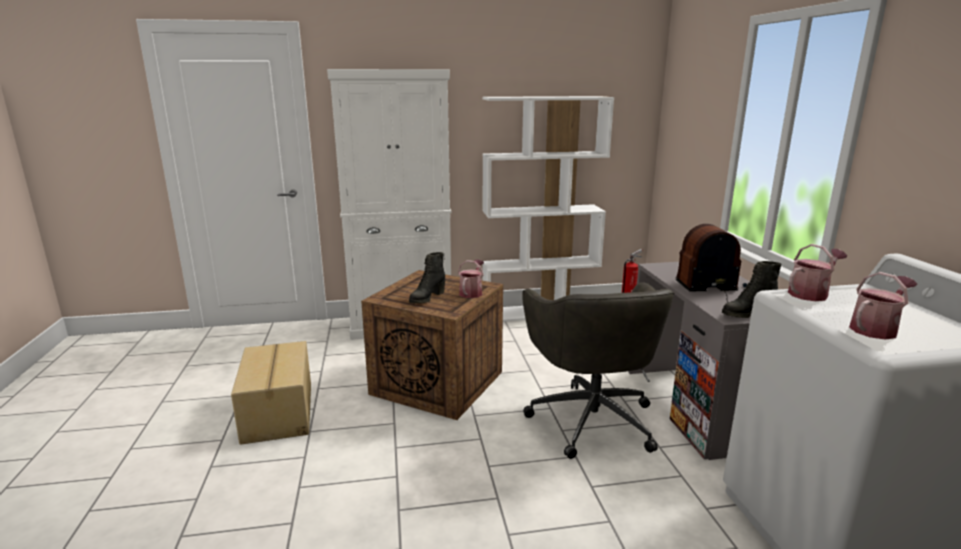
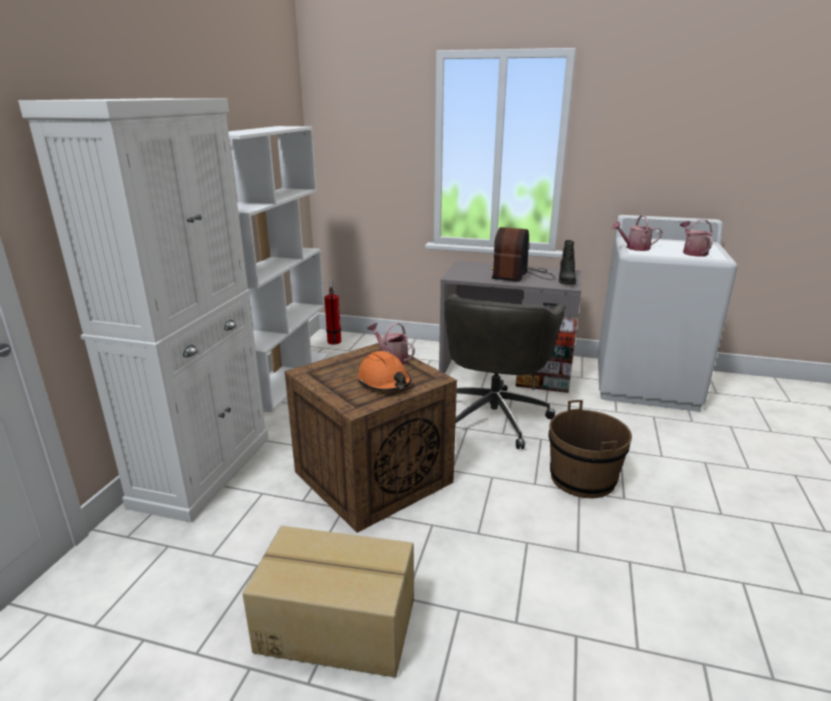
camera: 65 degrees left, 5 degrees up
black boot [409,252,445,304] -> orange hard hat [358,351,411,391]
grey office chair [522,282,675,459] -> grey office chair turned 90 degrees clockwise [445,294,565,449]
watering can [788,244,847,301] -> watering can turned 90 degrees counterclockwise [612,215,662,251]
none -> brown bucket [549,400,632,498]

